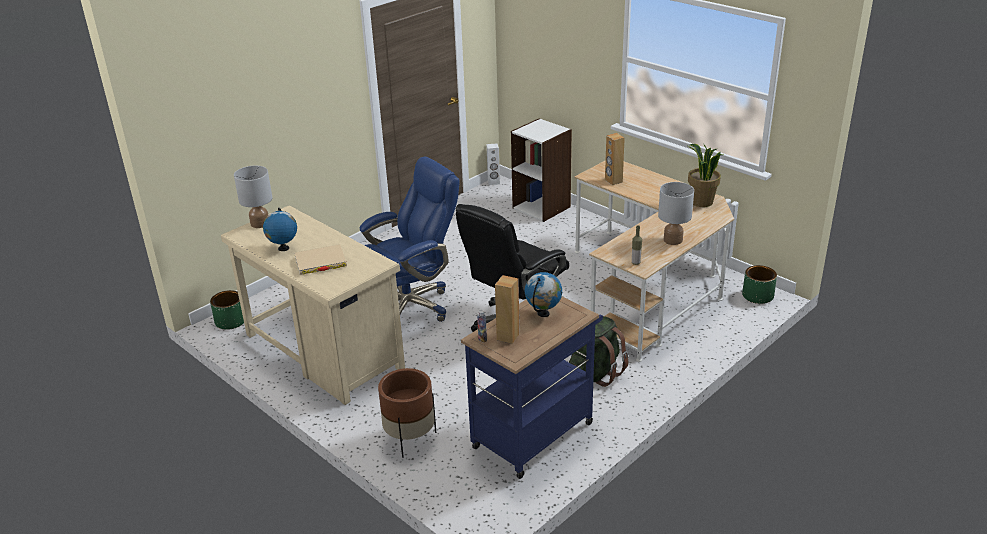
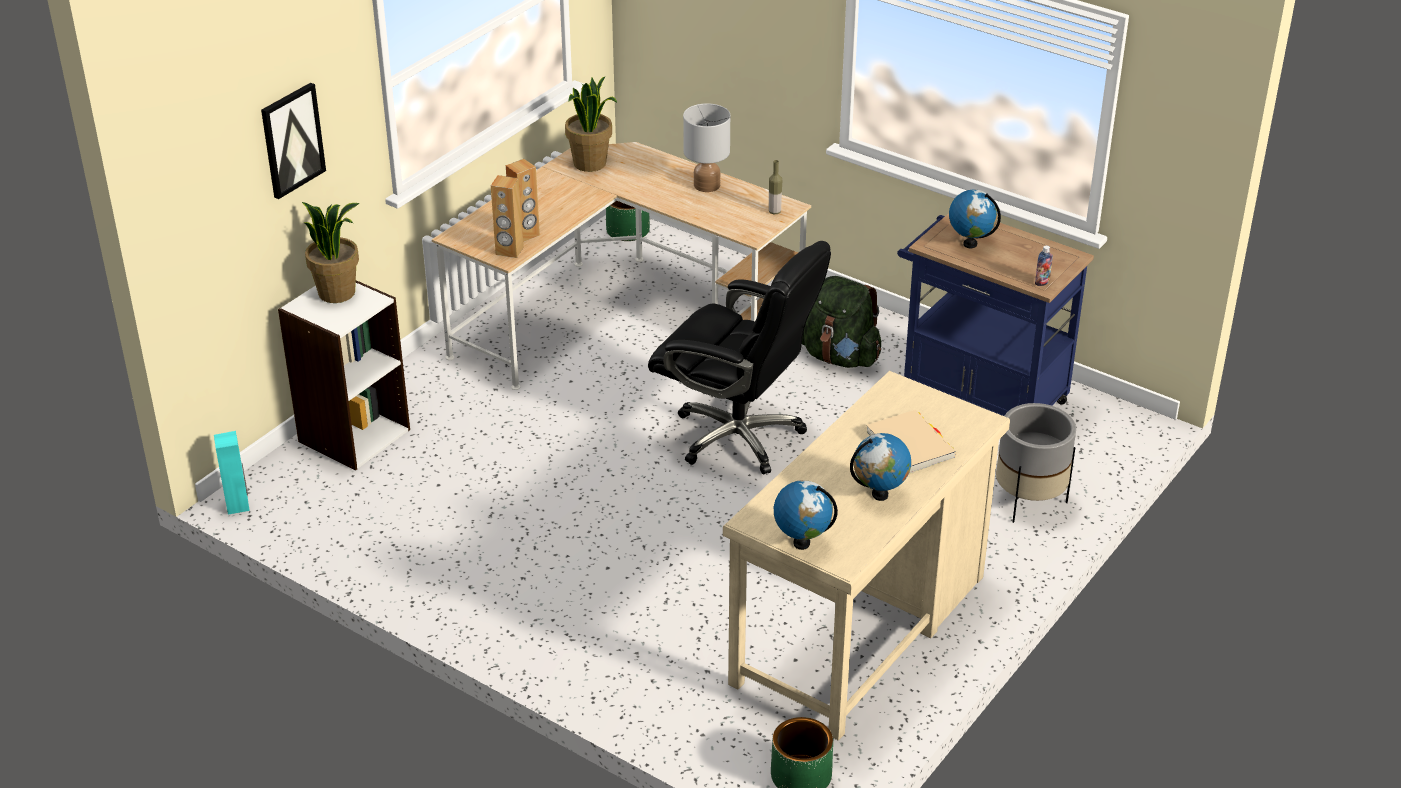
camera: 100 degrees left, 5 degrees up
grey table lamp [234,166,272,228] -> globe [774,480,838,550]
blue office chair [360,157,460,322] -> none
brown planter [378,368,436,458] -> grey planter [996,403,1076,523]
white speaker [486,143,500,185] -> turquoise speaker [214,431,250,514]
brown speaker [495,275,520,344] -> brown speaker moved to [491,175,524,258]
none -> picture [261,83,326,199]
none -> potted plant [302,202,360,303]

